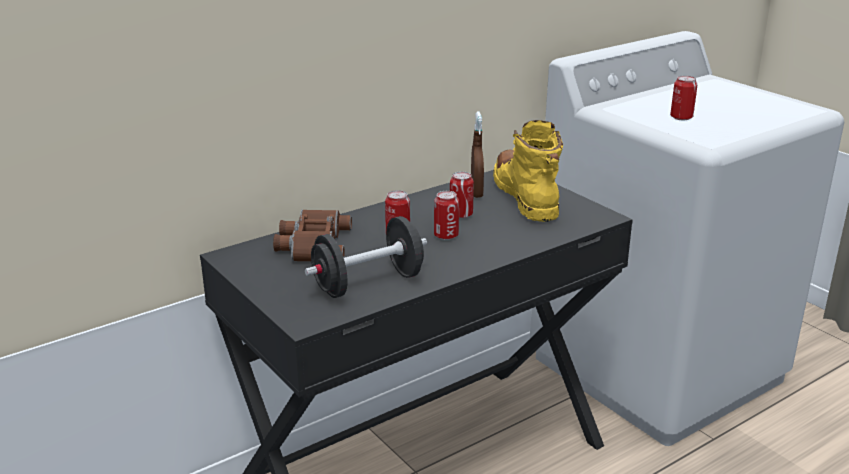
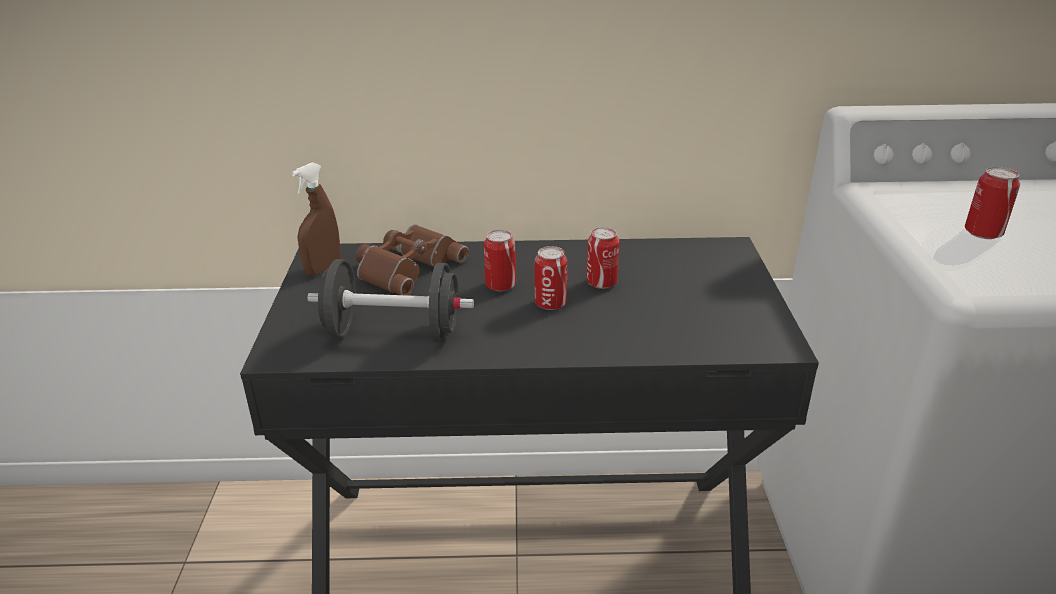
camera: 35 degrees right, 5 degrees up
brown spray bottle [471,112,484,198] -> brown spray bottle moved to [291,162,341,276]
yellow boot [493,120,563,222] -> none

